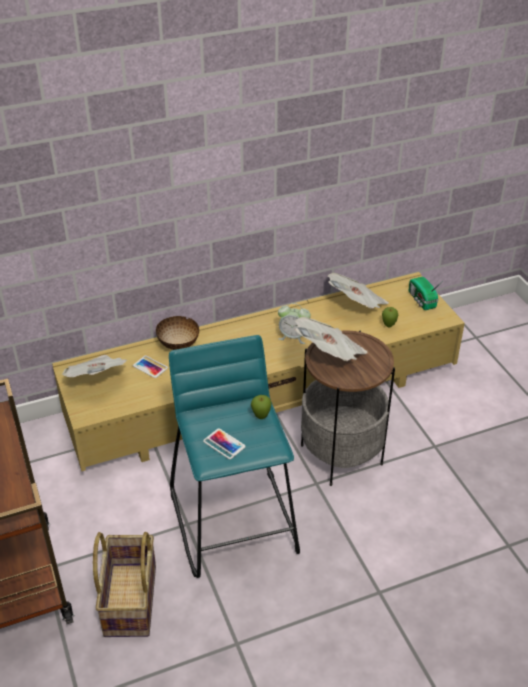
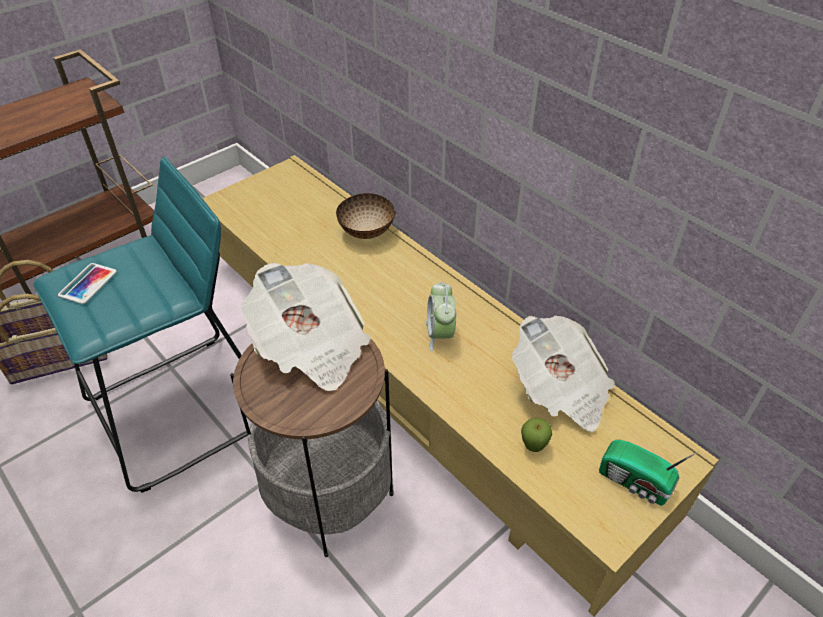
camera: 70 degrees right, 5 degrees up
newspaper [62,355,127,377] -> none
phone [133,356,168,378] -> none
apple [251,395,272,419] -> none
radio [409,277,443,310] -> radio turned 105 degrees counterclockwise [599,440,698,506]

